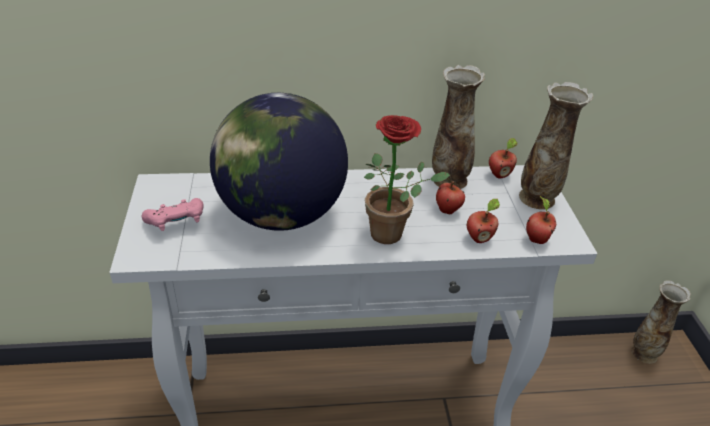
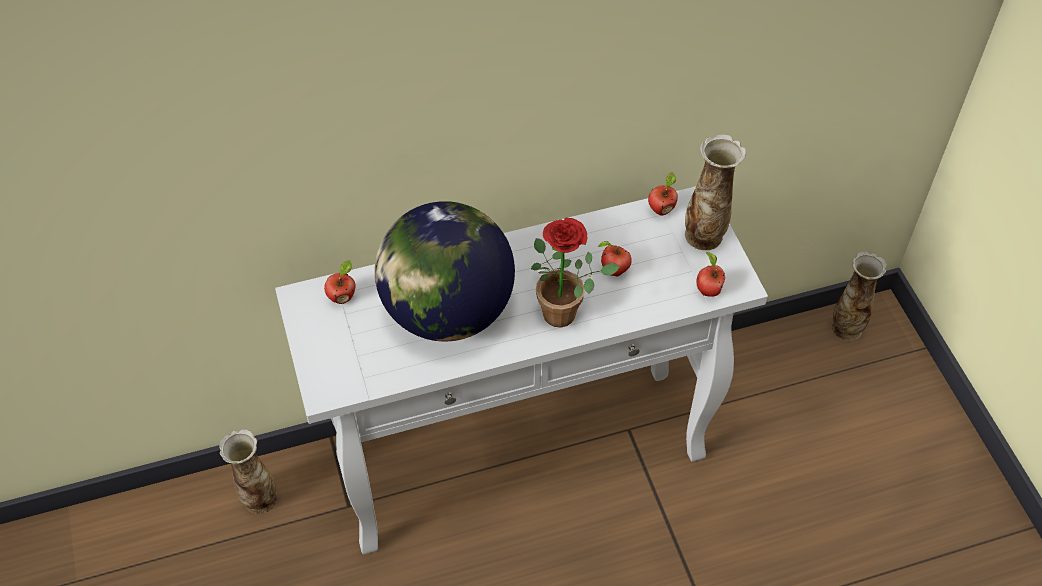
camera: 10 degrees left, 15 degrees up
pink game controller [142,198,204,231] -> none
vase [432,65,485,189] -> vase moved to [219,429,277,514]
apple [467,199,500,243] -> apple moved to [324,260,355,304]

